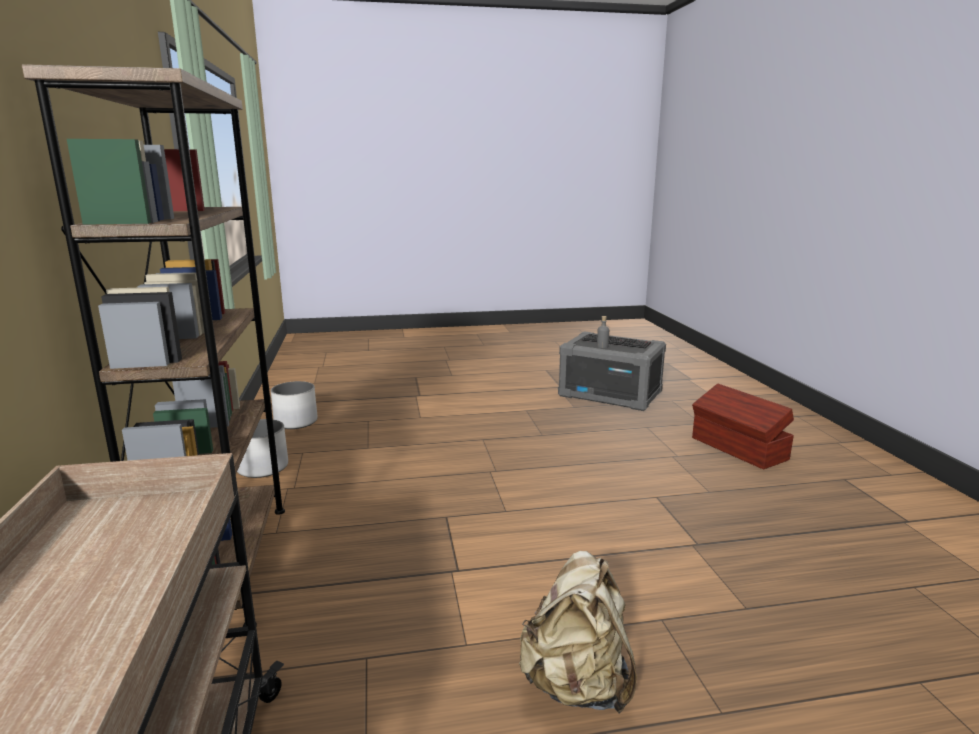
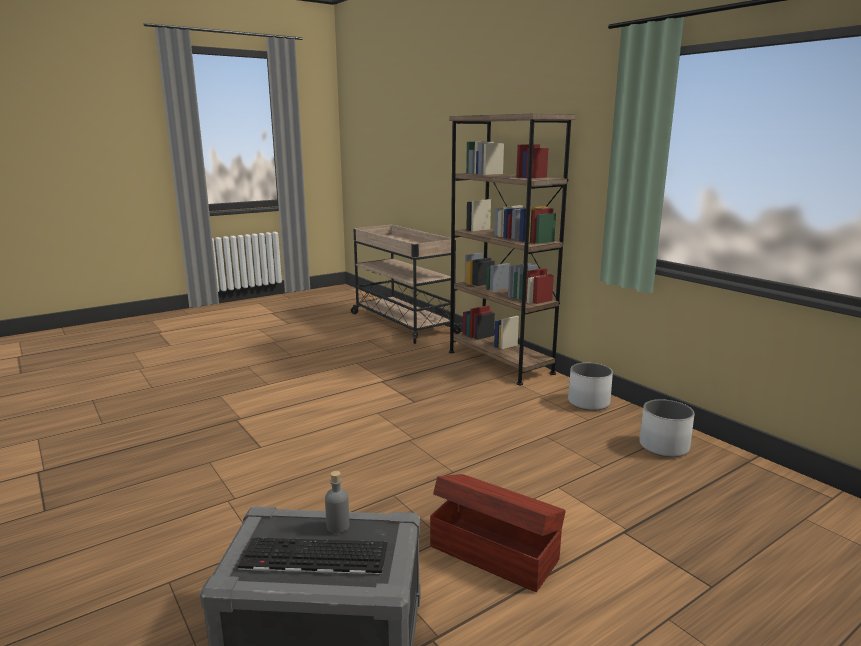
camera: 155 degrees right, 0 degrees up
beige backpack [519,551,637,713] -> none
brown storage box [692,384,794,469] -> brown storage box moved to [430,474,566,592]

